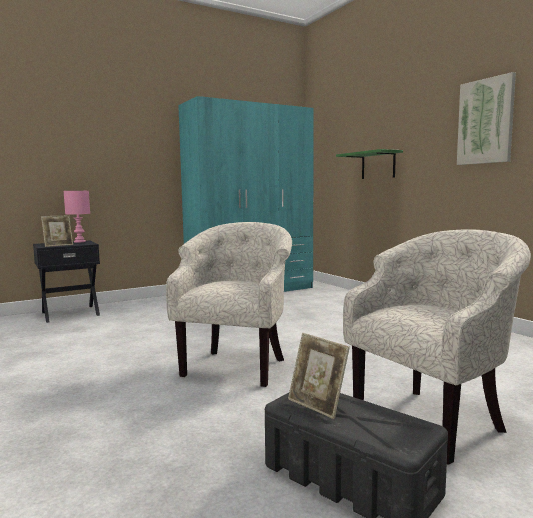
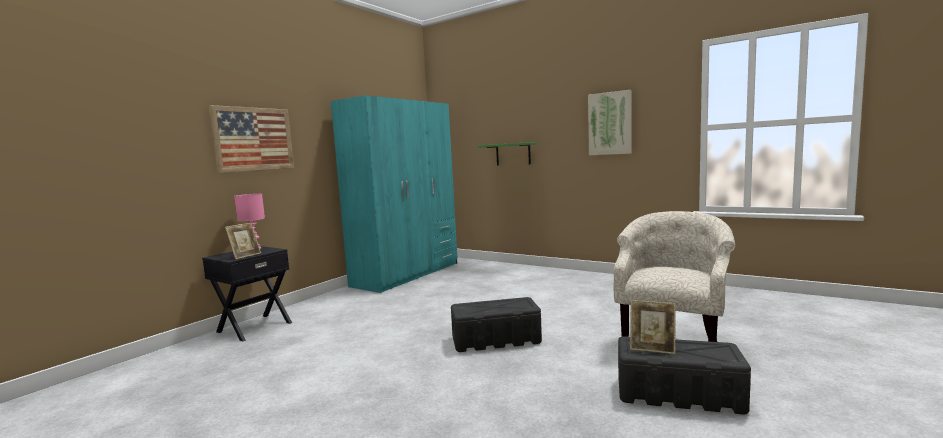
camera: 25 degrees left, 0 degrees up
beige armchair [166,222,292,387] -> black storage box [451,297,542,352]
none -> picture [209,105,294,173]

